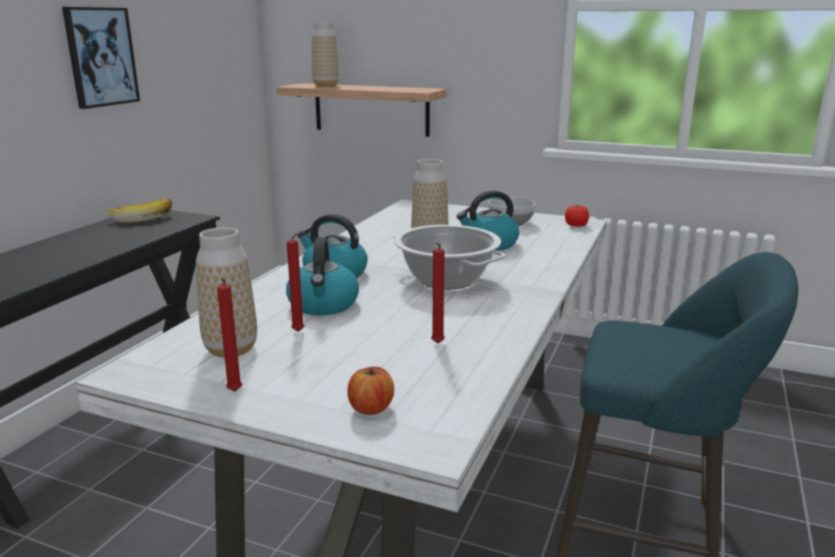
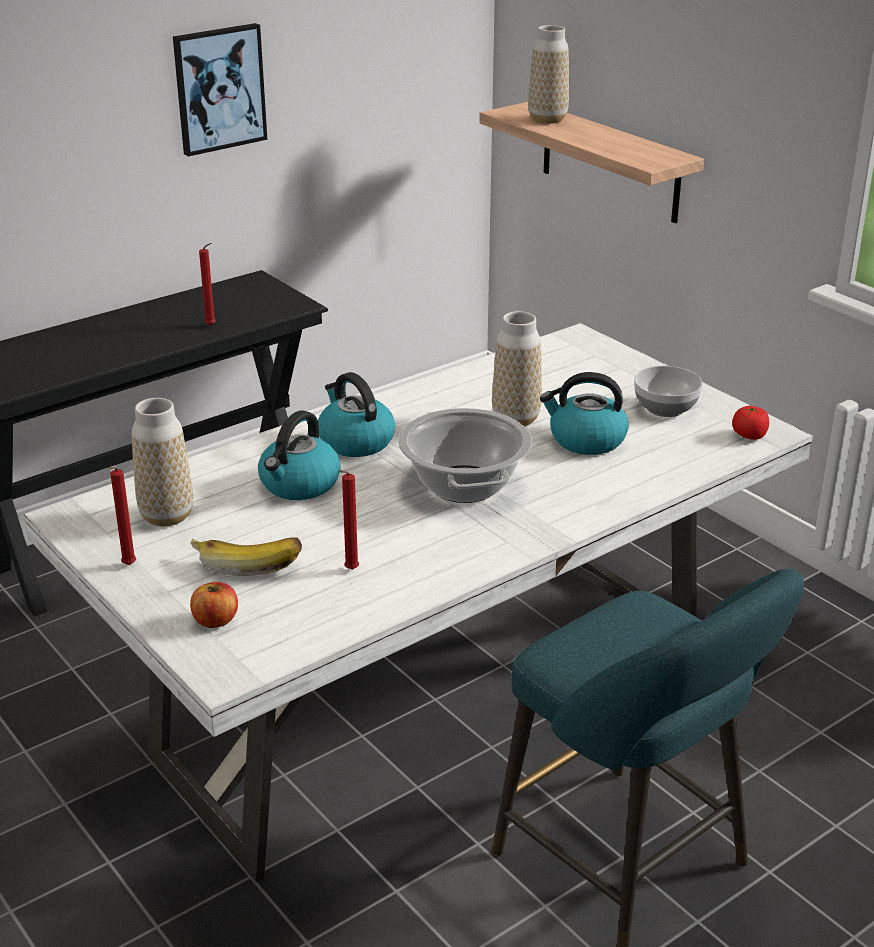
camera: 30 degrees right, 10 degrees up
banana [104,199,172,223] -> banana moved to [190,537,302,576]
red candle [287,230,304,332] -> red candle moved to [199,243,216,326]

